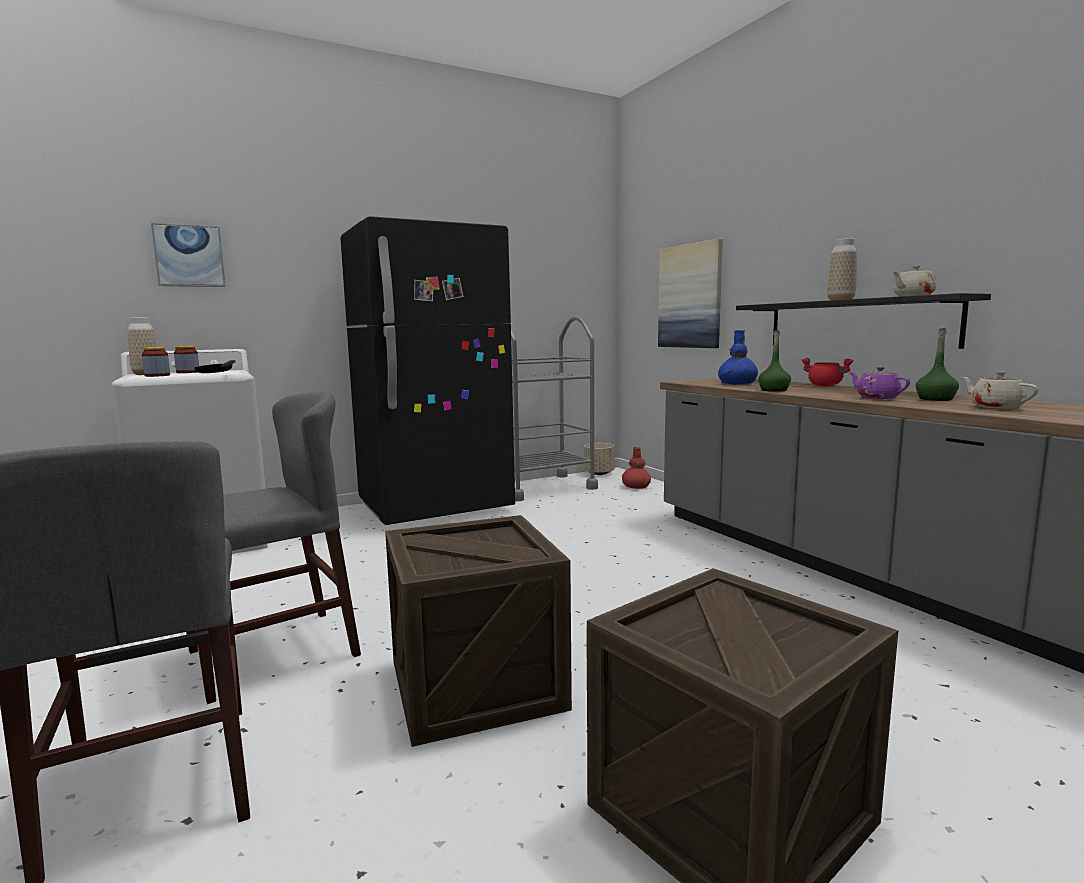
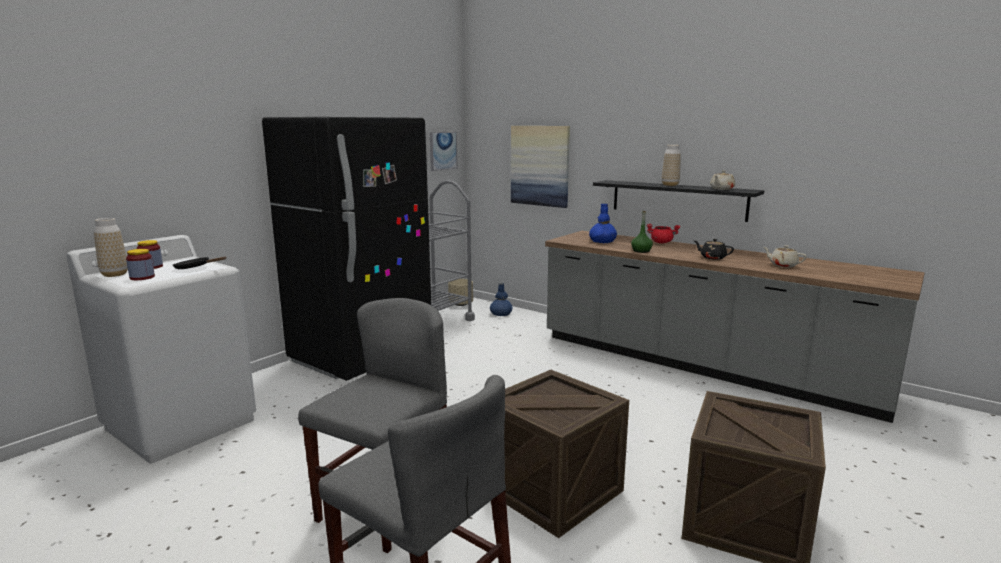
camera: 25 degrees left, 5 degrees up
picture [151,223,226,287] -> picture moved to [430,132,457,171]
red vase [622,447,651,489] -> blue vase [490,283,513,316]
purple teapot [849,367,910,399] -> black teapot [694,239,734,260]
green bottle [916,328,959,401] -> none

